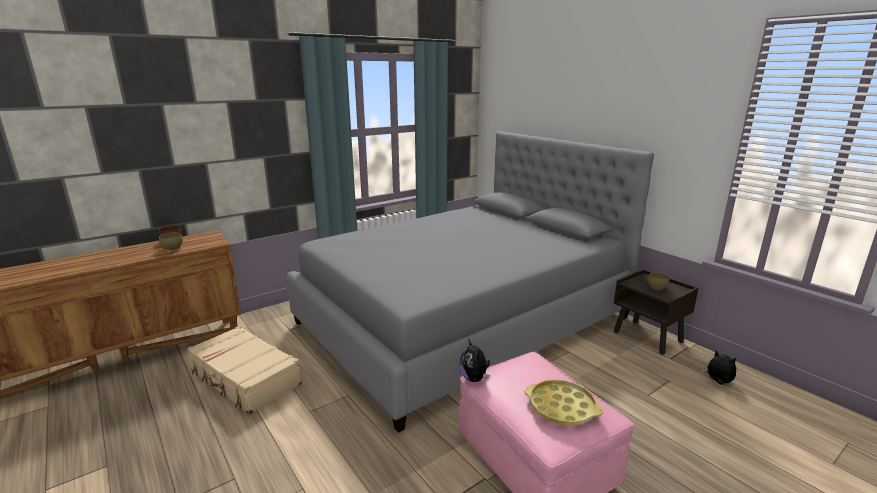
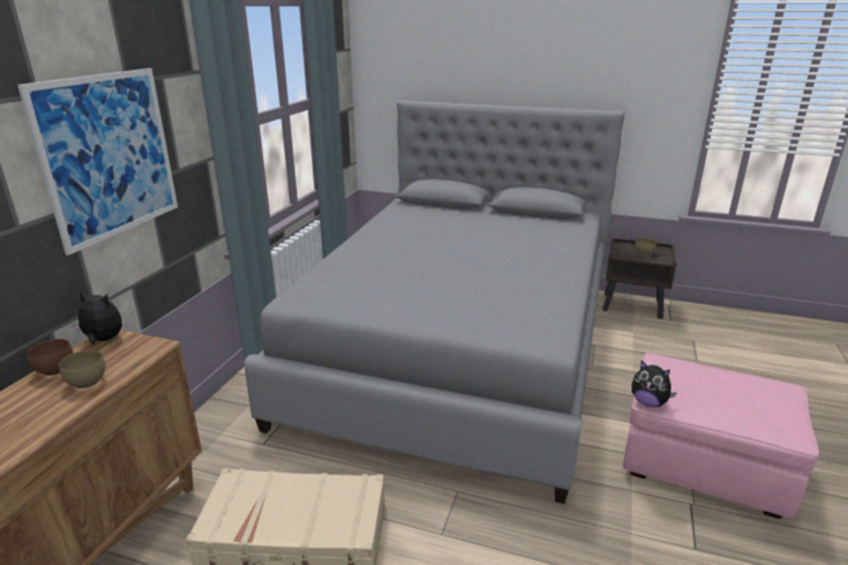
camera: 35 degrees left, 5 degrees up
yellow tray [524,379,603,426] -> none
plush toy [703,351,737,385] -> plush toy moved to [71,292,122,344]
none -> picture [18,68,178,255]

